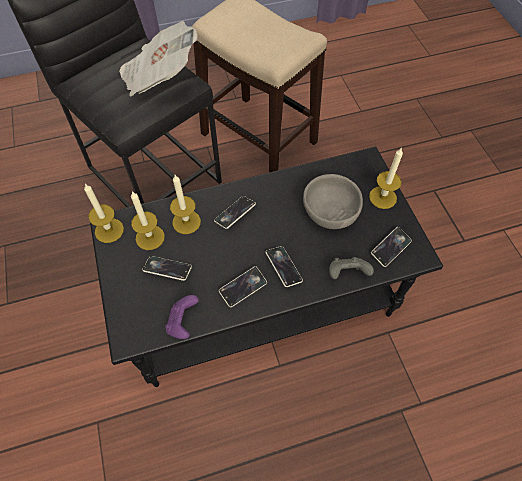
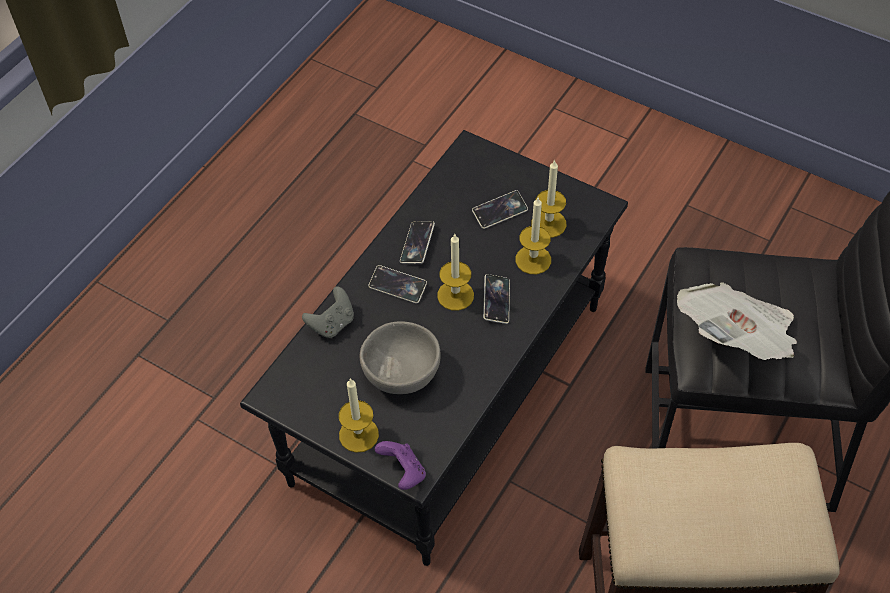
camera: 140 degrees right, 5 degrees down
candle [84,184,124,243] -> candle moved to [437,233,474,311]
purple game controller [165,295,199,339] -> purple game controller moved to [375,441,426,490]
phone [371,227,412,267] -> none

